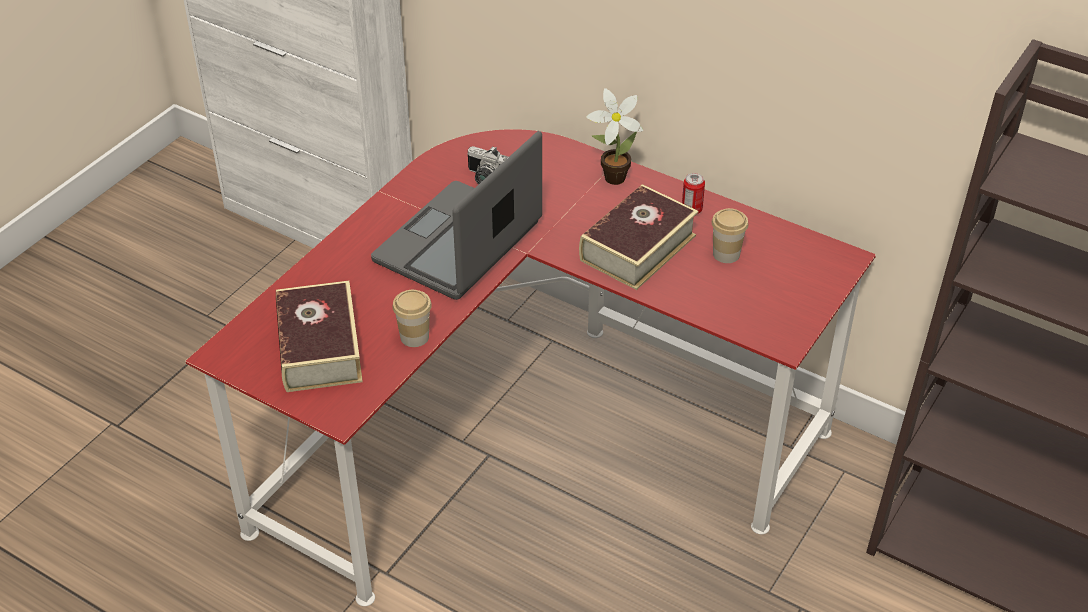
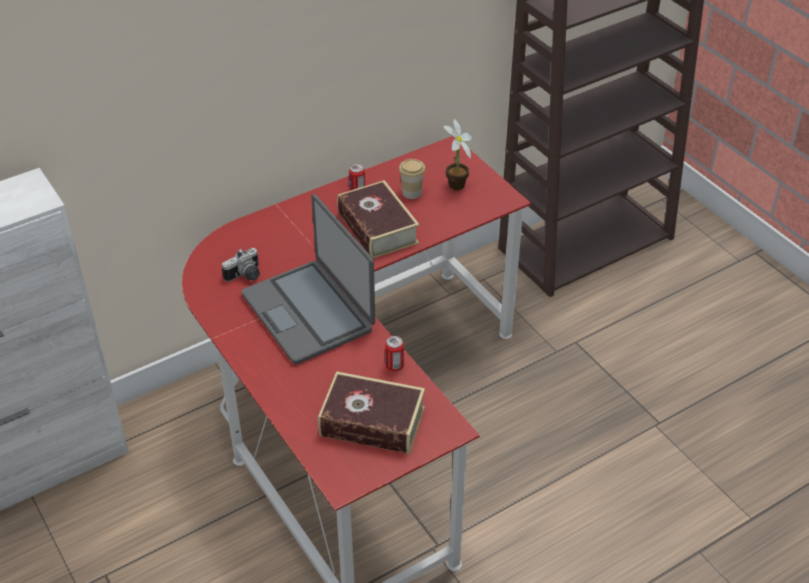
camera: 65 degrees left, 0 degrees up
cup [392,290,432,347] -> can [385,336,404,371]
potted plant [586,88,643,185] -> potted plant moved to [443,118,472,190]

